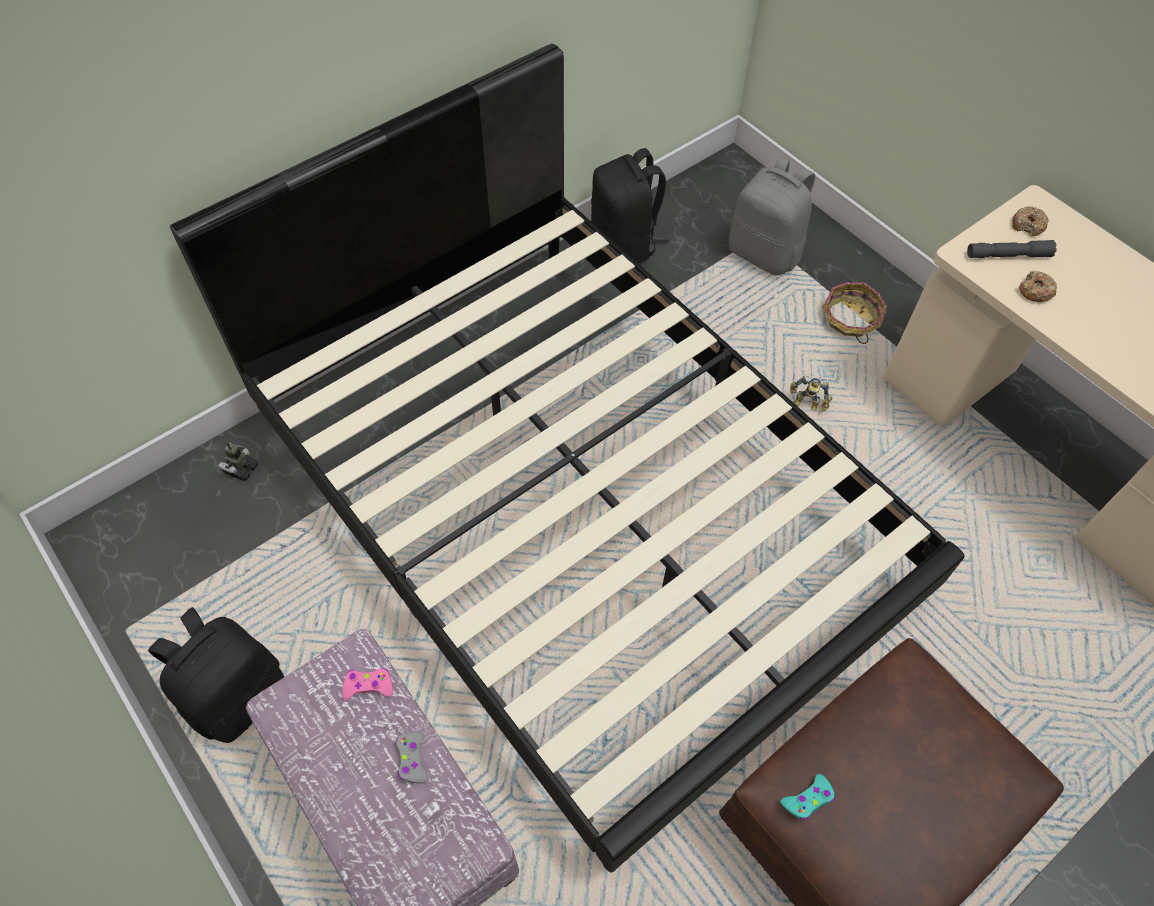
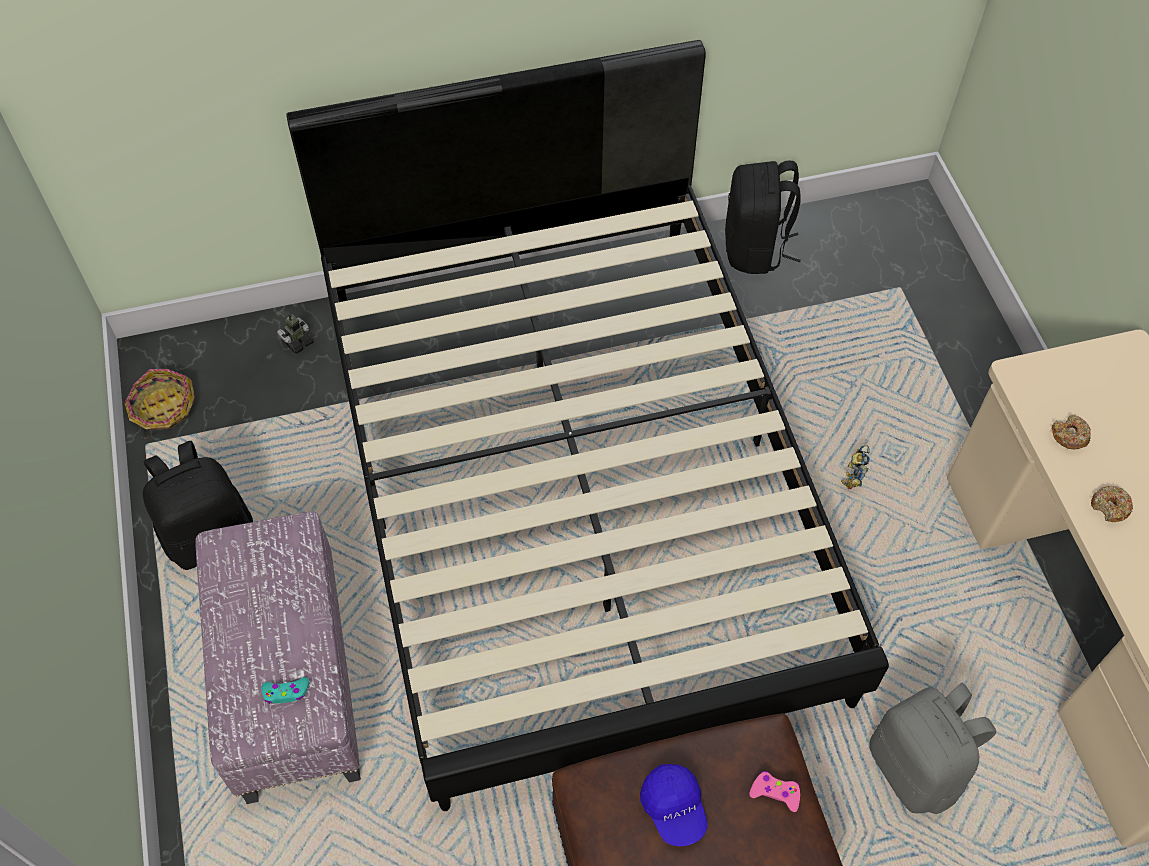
camera: 25 degrees right, 0 degrees up
pink game controller [342,668,393,700] -> pink game controller moved to [749,771,800,812]
grey game controller [396,731,429,783] -> none
grey backpack [729,156,815,276] -> grey backpack moved to [870,683,996,814]
turquoise game controller [781,774,835,820] -> turquoise game controller moved to [261,677,309,704]
toy robot [790,376,832,411] -> toy robot turned 60 degrees clockwise [841,445,870,489]
basket [822,282,887,344] -> basket moved to [124,369,195,439]
grey flashlight [967,240,1057,258] -> none
donut [1012,206,1049,236] -> donut moved to [1091,486,1133,522]
none -> blue cap [640,764,708,846]

